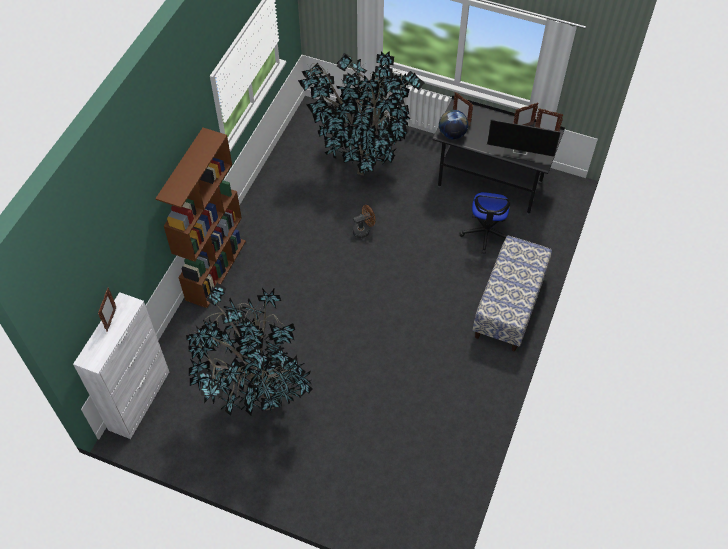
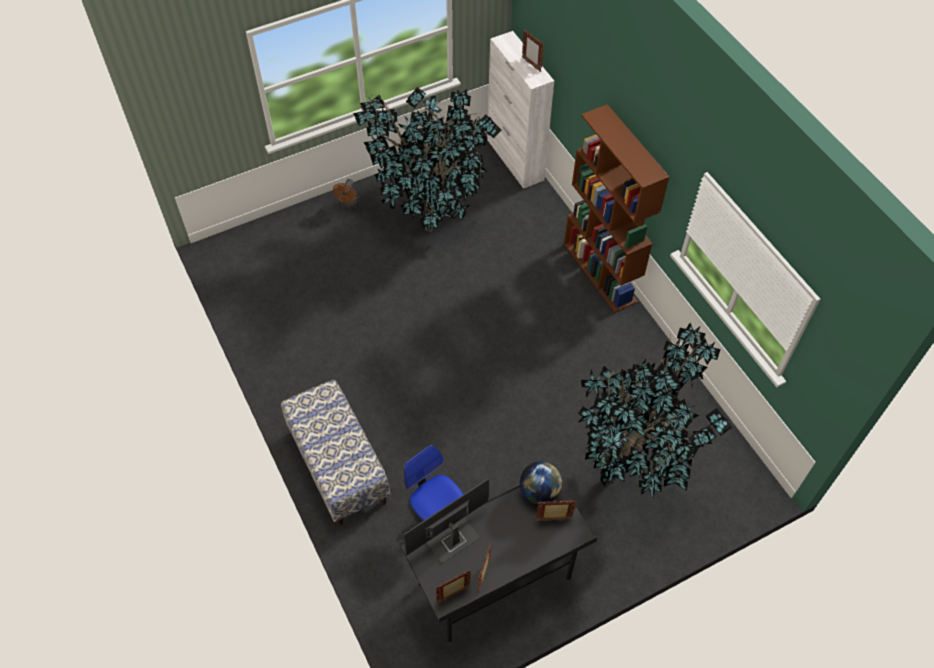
camera: 130 degrees right, 0 degrees up
brown fan [352,205,375,238] -> brown fan moved to [333,179,359,209]

